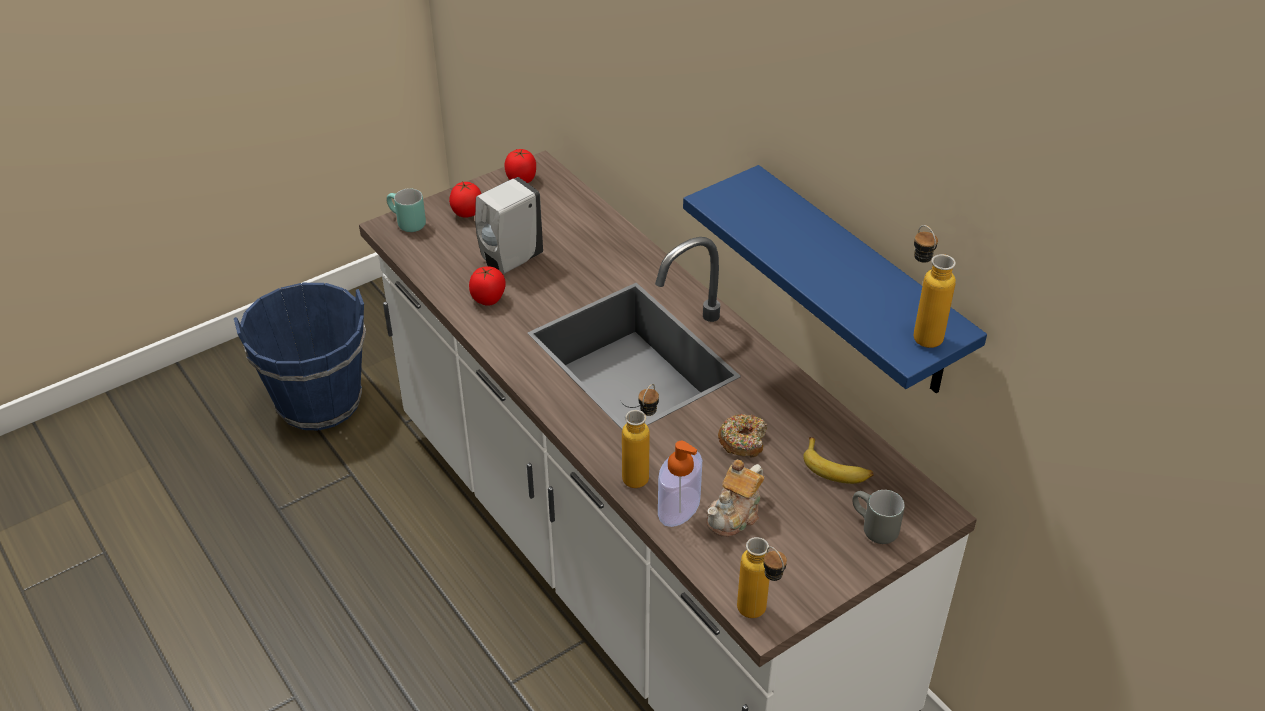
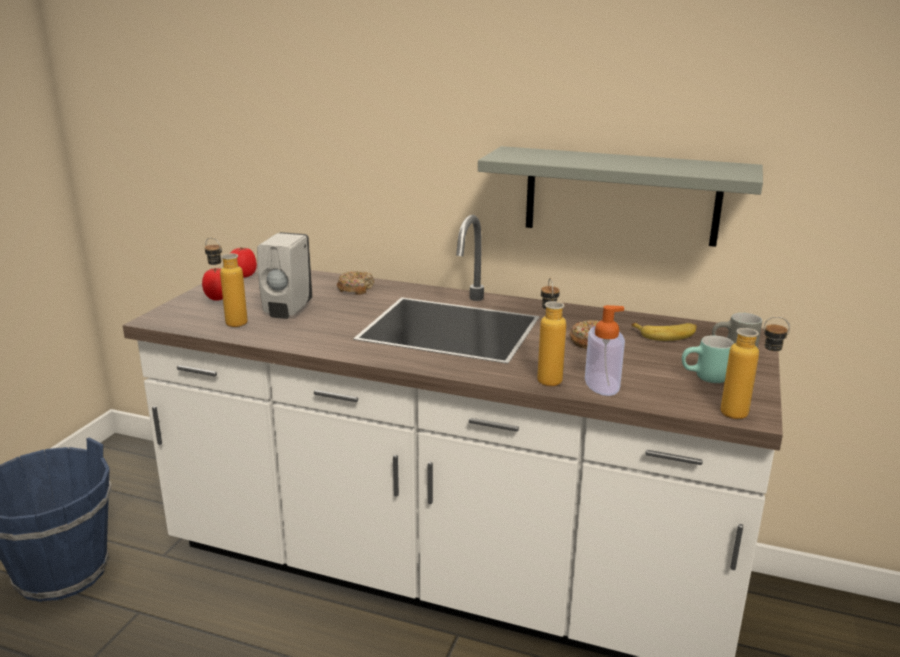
camera: 35 degrees left, 20 degrees down
turquoise mug [387,188,426,232] -> turquoise mug moved to [682,335,734,383]
tomato [469,266,506,305] -> none
blue shelf [683,165,987,393] -> grey shelf [478,146,763,247]
teapot [706,460,764,537] -> none
bottle [914,225,956,348] -> bottle moved to [205,237,248,327]
none -> donut [337,271,374,295]

